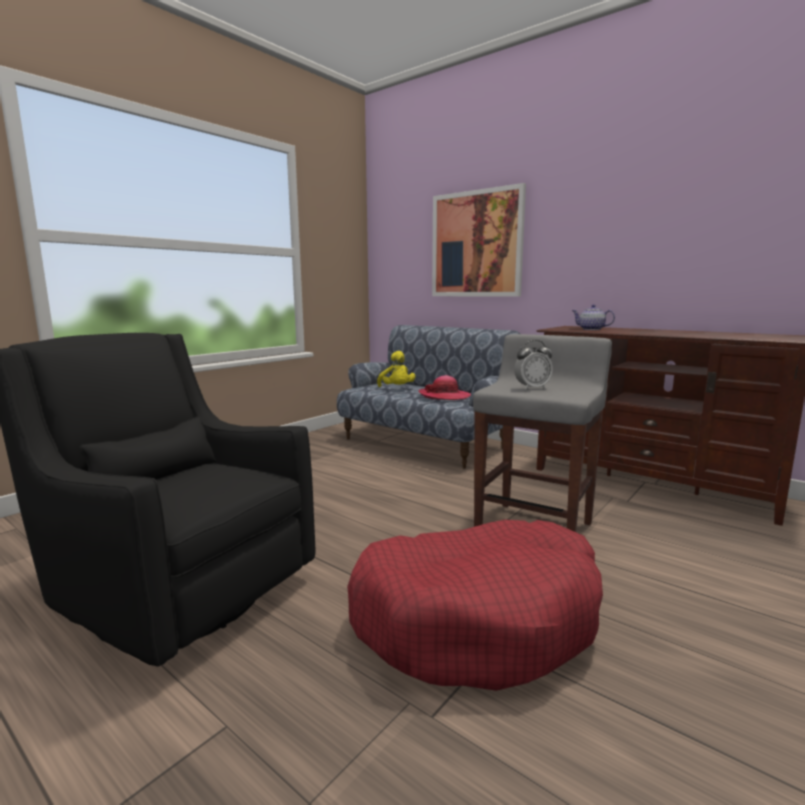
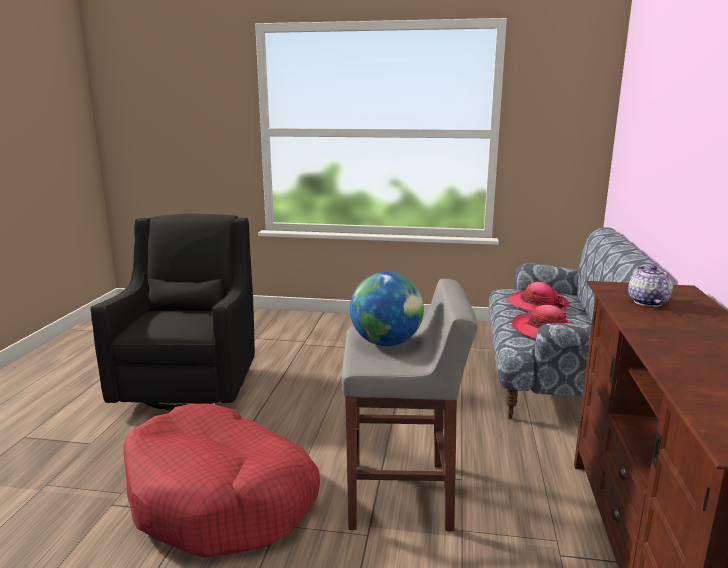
camera: 60 degrees right, 5 degrees up
yellow plush toy [377,351,415,387] -> hat [508,282,569,312]
picture [432,183,526,297] -> none
alarm clock [514,340,553,390] -> globe [350,272,424,346]

